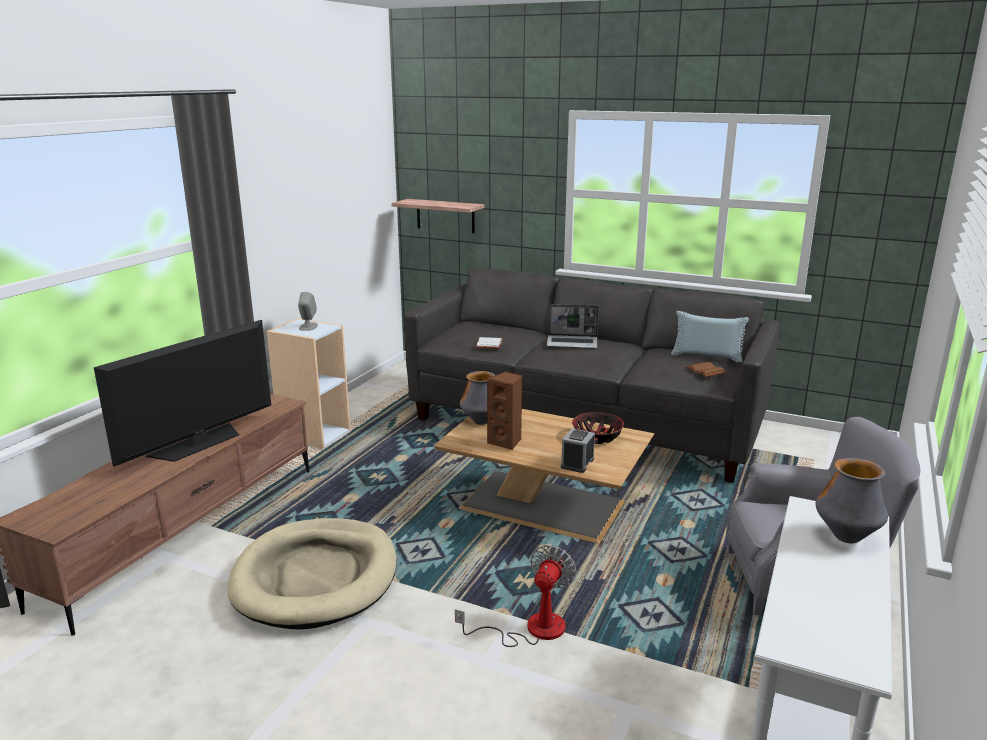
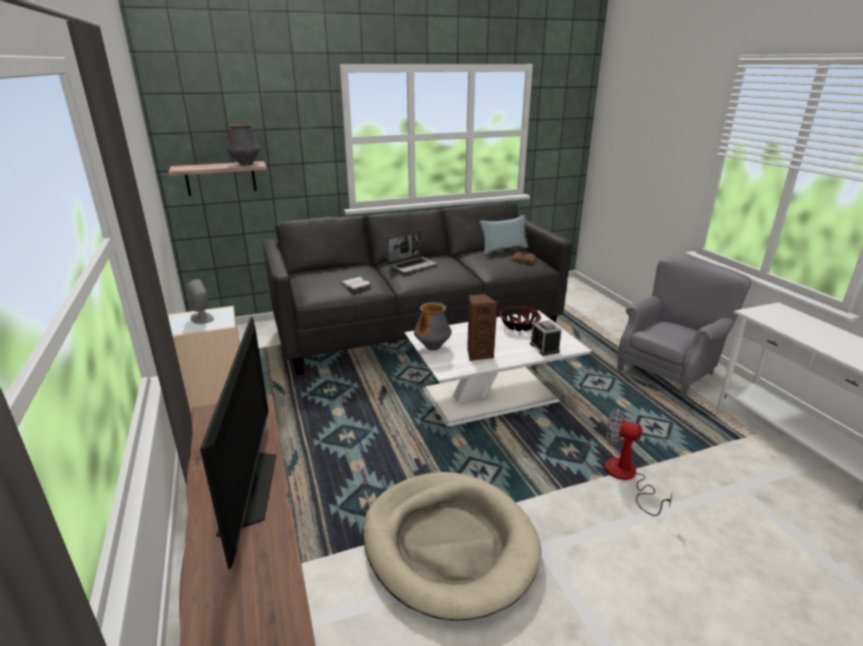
camera: 45 degrees left, 5 degrees up
brown coffee table [434,409,654,543] -> white coffee table [404,311,591,427]
fan [455,545,577,647] -> fan turned 45 degrees counterclockwise [605,408,672,516]
vase [815,458,888,543] -> vase moved to [227,124,260,166]

